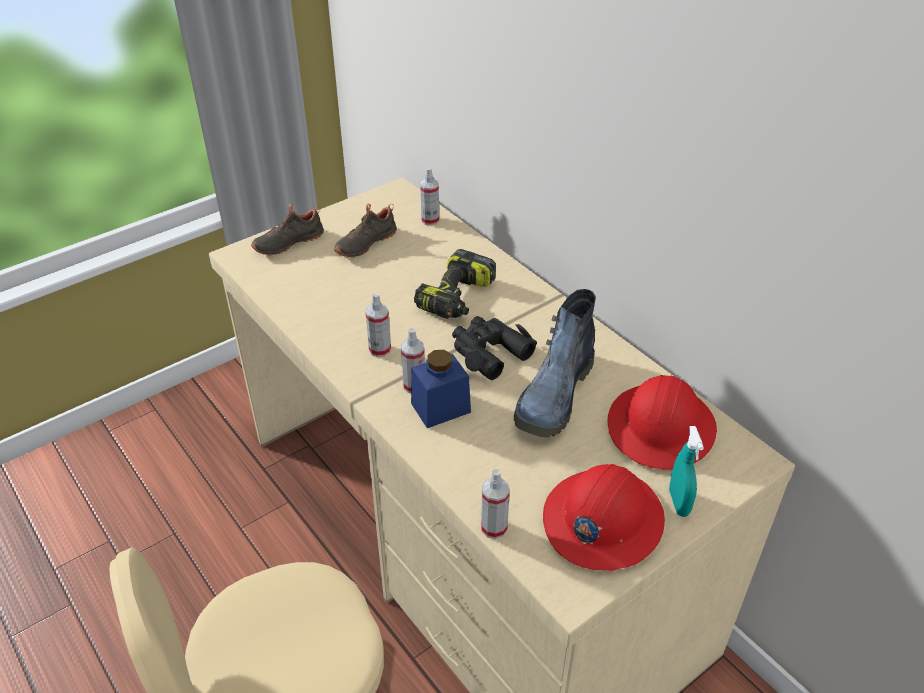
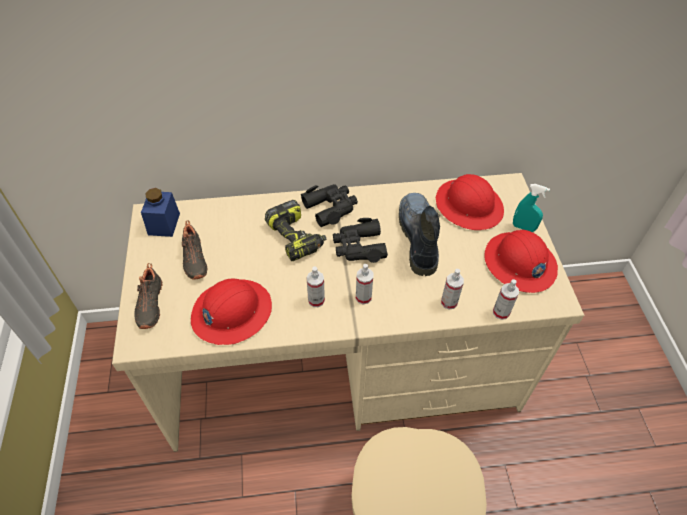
camera: 60 degrees left, 10 degrees up
blue jar [411,350,471,428] -> blue jar moved to [141,188,180,237]
spray bottle [420,167,439,226] -> spray bottle moved to [441,269,464,310]
boot [514,289,596,438] -> boot turned 150 degrees counterclockwise [399,193,440,276]
none -> red hard hat [191,279,272,345]
none -> black binoculars [301,184,358,227]

